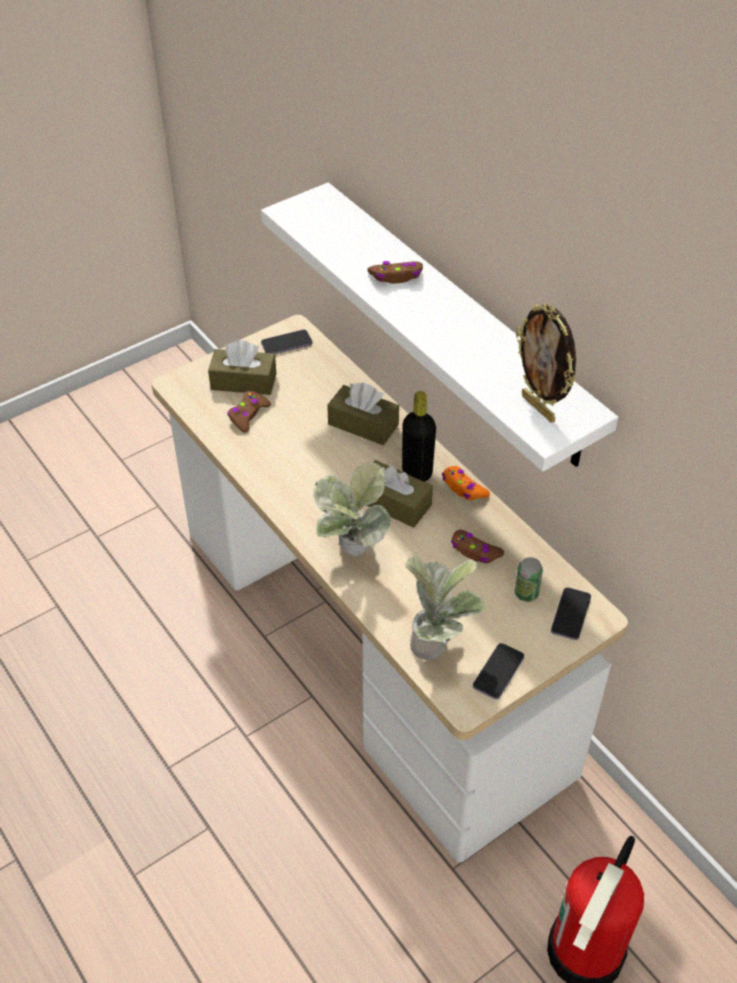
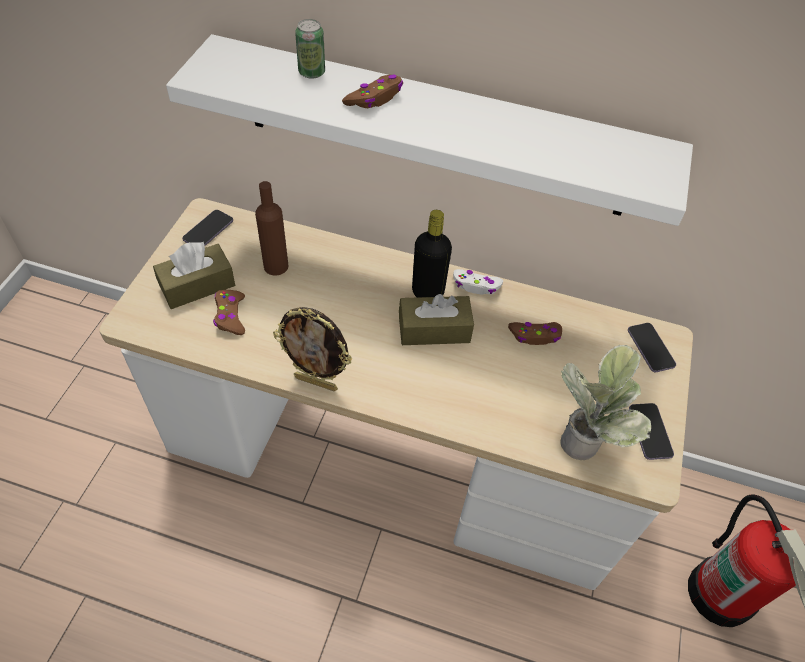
camera: 40 degrees left, 5 degrees up
potted plant [313,462,391,556] -> none
brown tissue box [327,383,399,445] -> none
orange game controller [442,466,490,500] -> white game controller [453,269,503,295]
can [515,557,543,602] -> can moved to [295,19,325,79]
picture frame [516,304,576,423] -> picture frame moved to [273,307,352,391]
none -> brown bottle [255,181,288,276]

